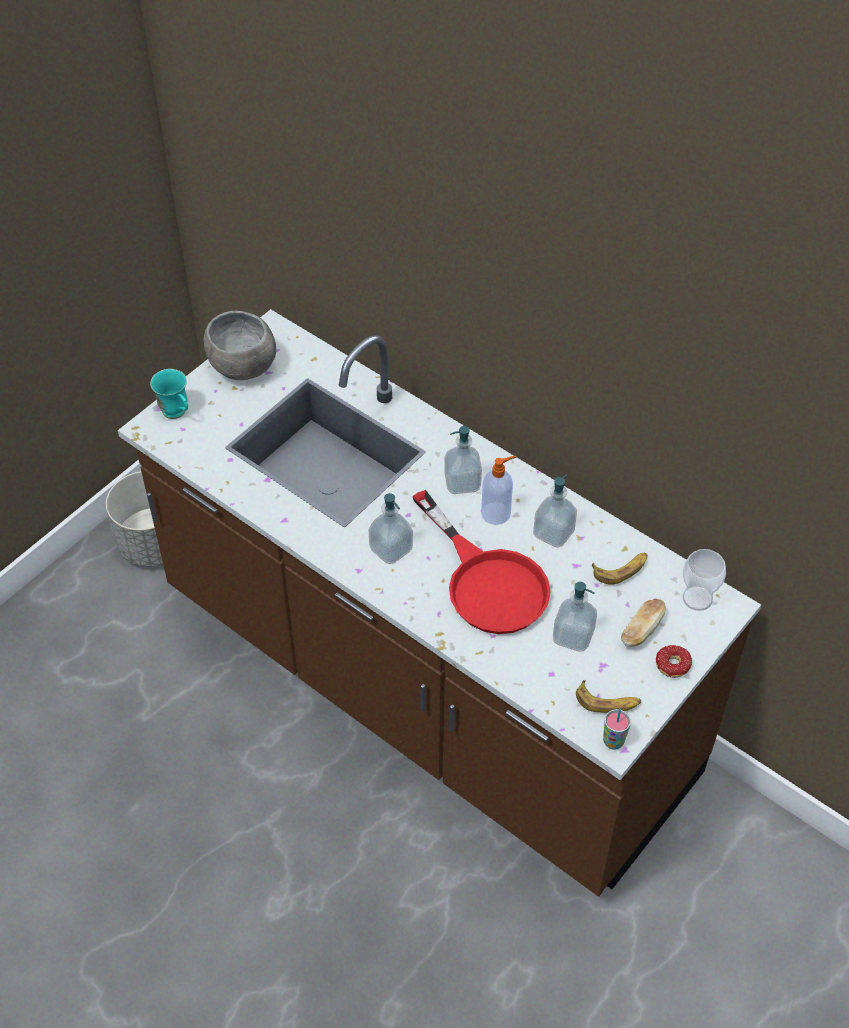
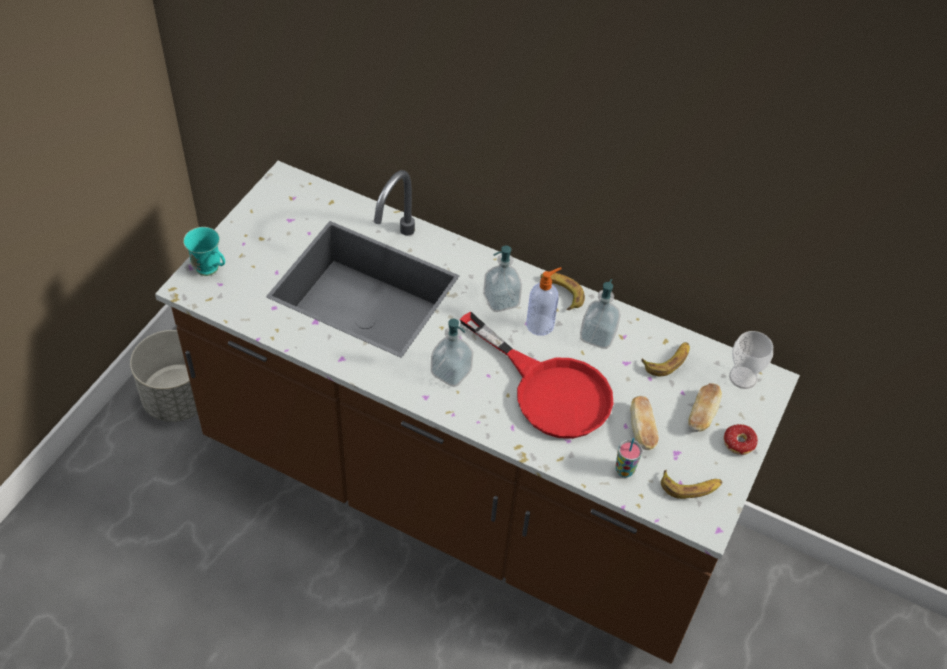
camera: 15 degrees left, 0 degrees up
grey bowl [204,311,276,380] -> none
soap dispenser [553,582,597,652] -> bread [630,396,658,450]
cup [603,709,631,750] -> cup moved to [615,438,642,477]
none -> banana [540,273,585,310]

